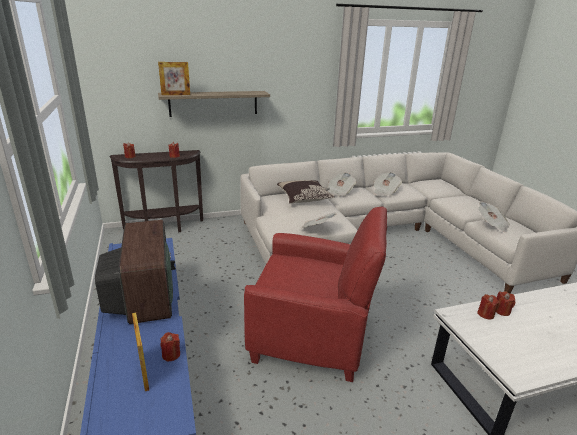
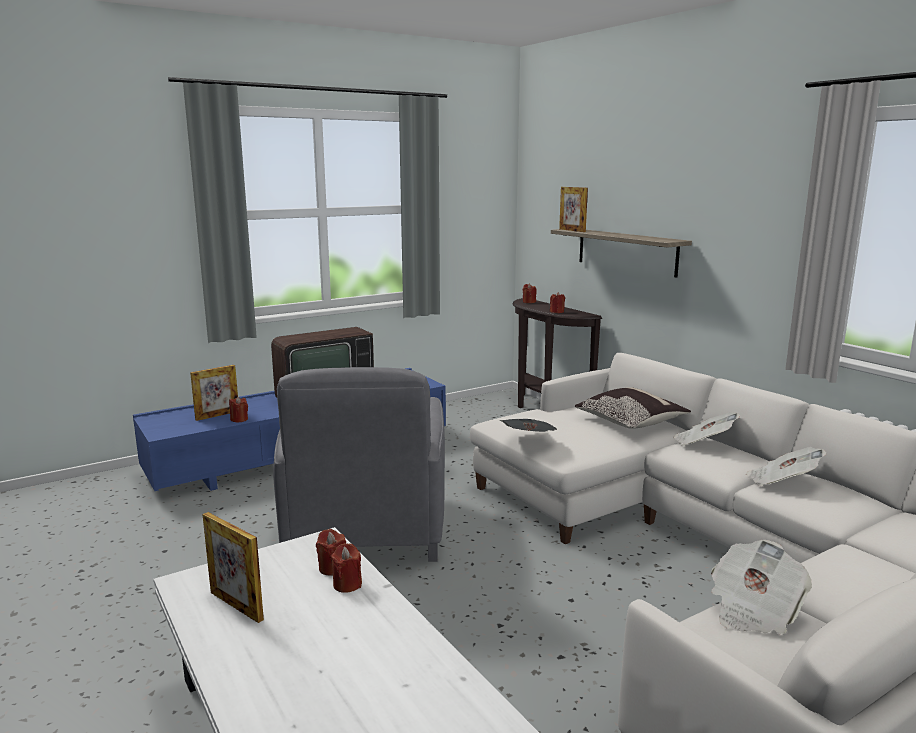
camera: 75 degrees right, 10 degrees down
red armchair [244,207,387,382] -> grey armchair [273,367,445,562]
none -> picture frame [202,512,264,623]

